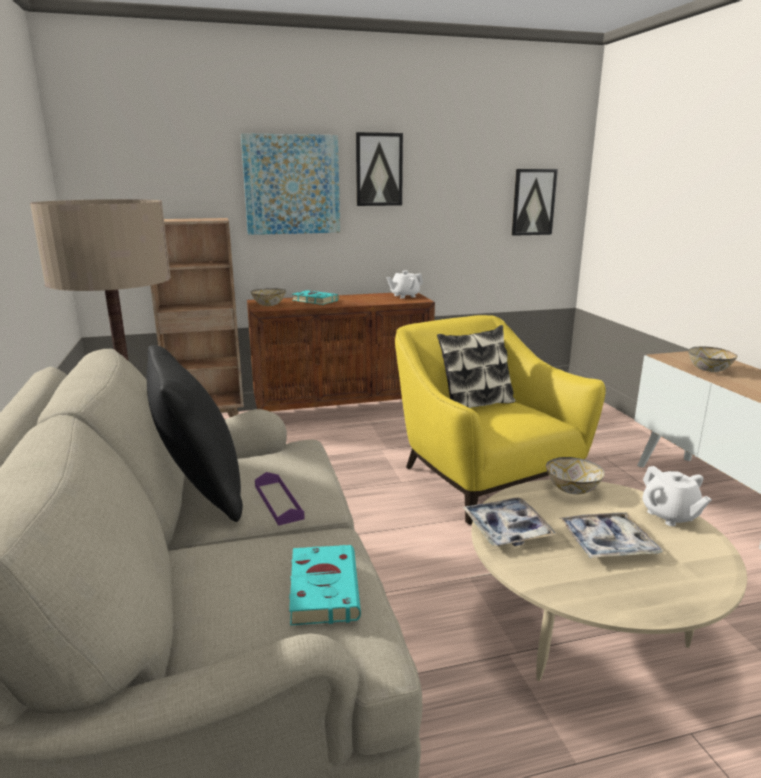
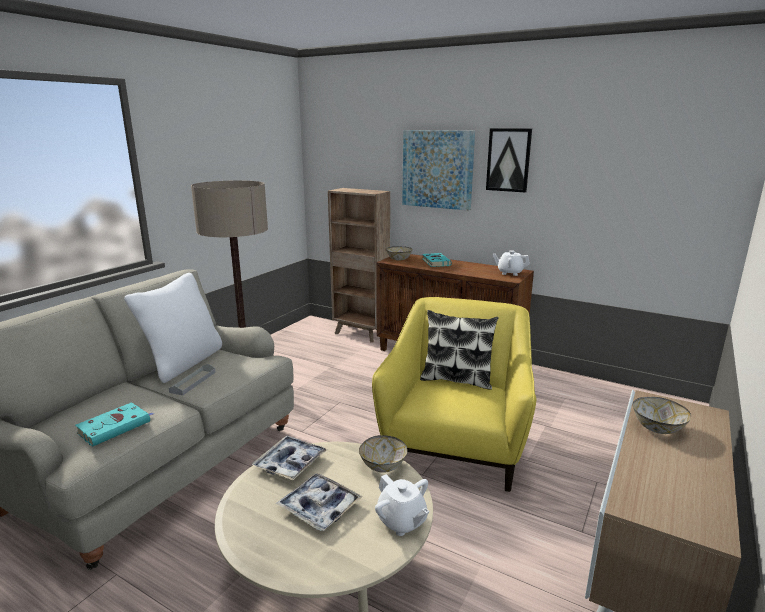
camera: 45 degrees right, 0 degrees up
black pillow [147,345,243,522] -> white pillow [124,273,222,383]
purple tray [255,472,305,526] -> grey tray [169,364,216,395]
picture [512,169,558,236] -> none
white teapot [642,466,712,526] -> white teapot turned 60 degrees counterclockwise [375,474,429,536]

